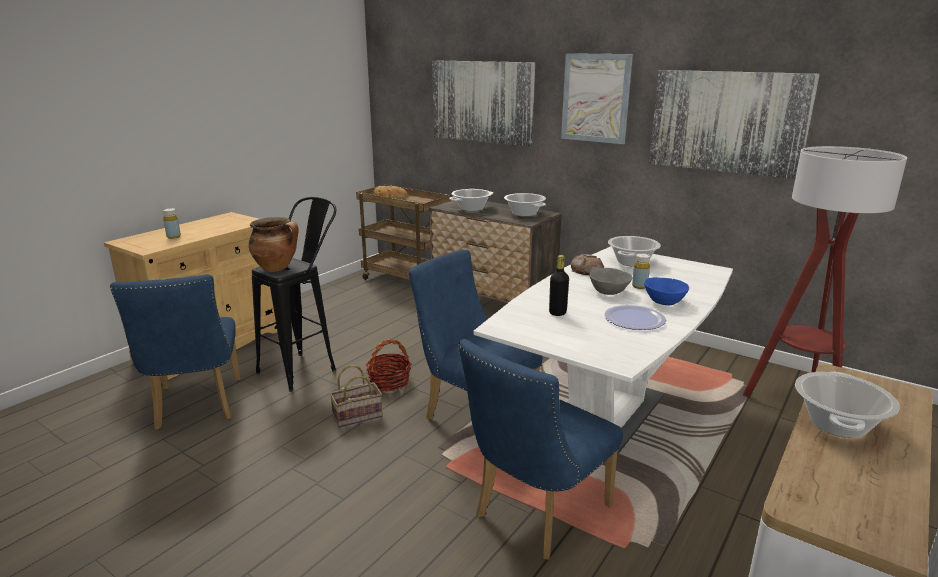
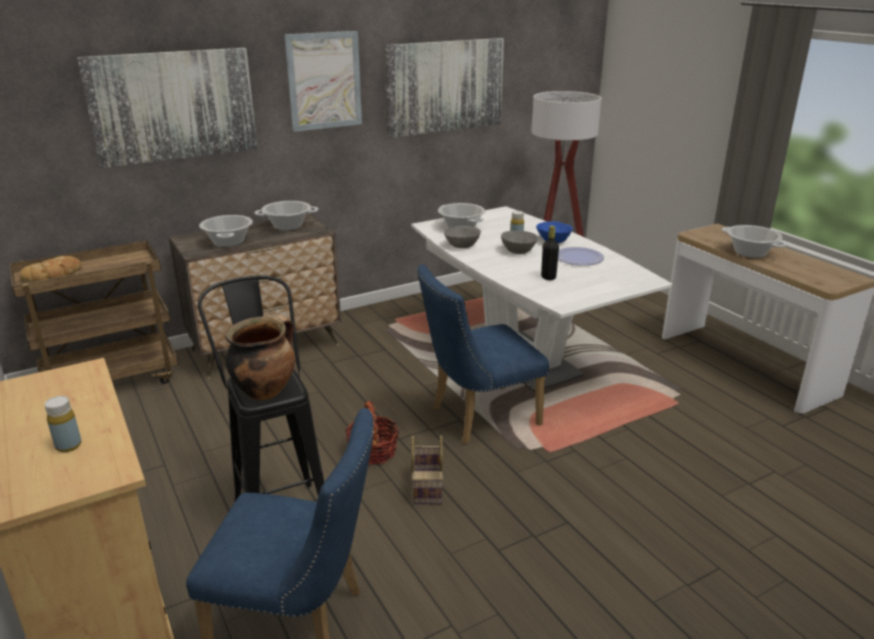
camera: 65 degrees left, 5 degrees up
blue chair [458,339,623,560] -> none
bread [571,254,604,275] -> grey bowl [444,226,481,248]

